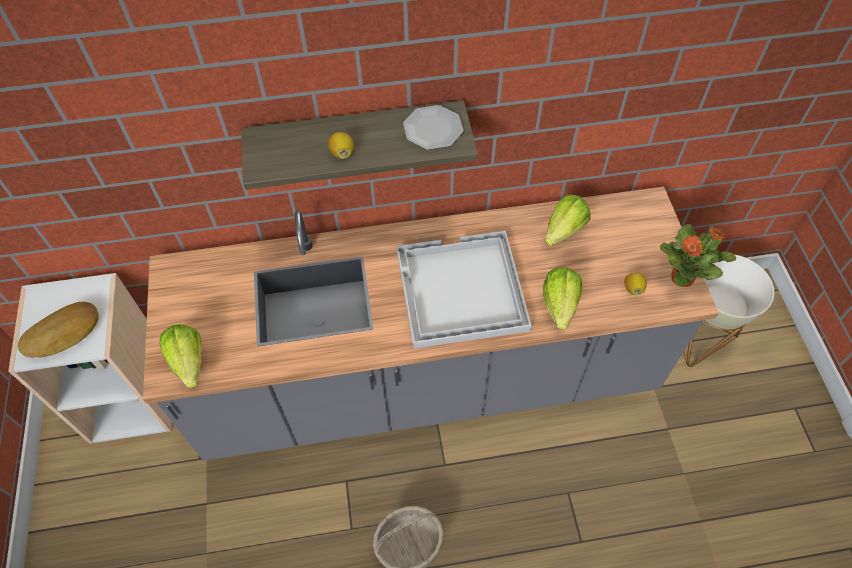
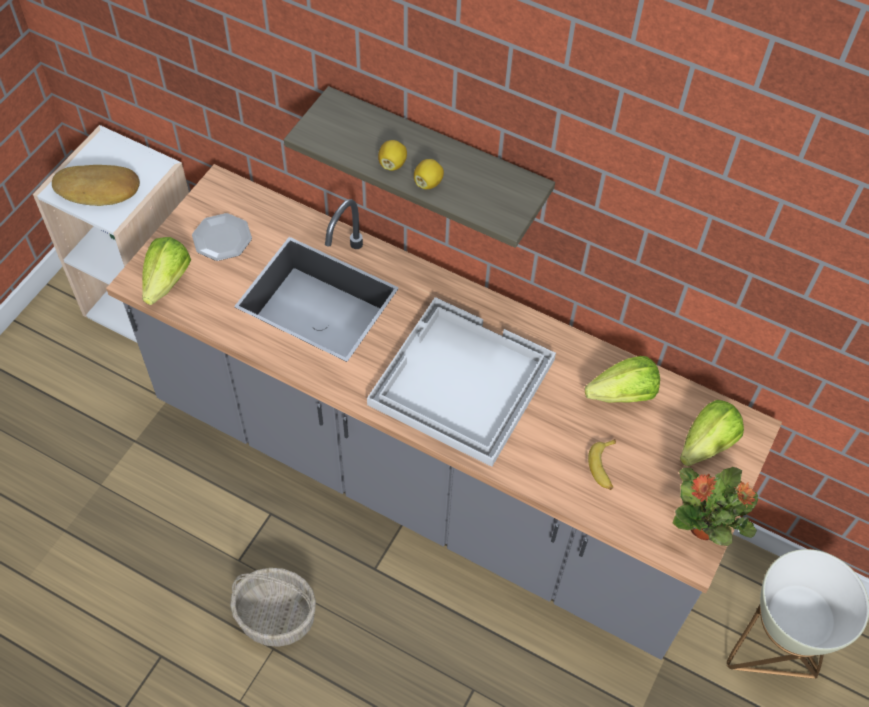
camera: 35 degrees right, 0 degrees up
plate [403,105,463,150] -> plate moved to [192,213,252,261]
lettuce [543,267,582,329] -> lettuce moved to [680,400,744,466]
lemon [624,273,647,296] -> lemon moved to [414,159,444,189]
none -> banana [588,439,616,490]

